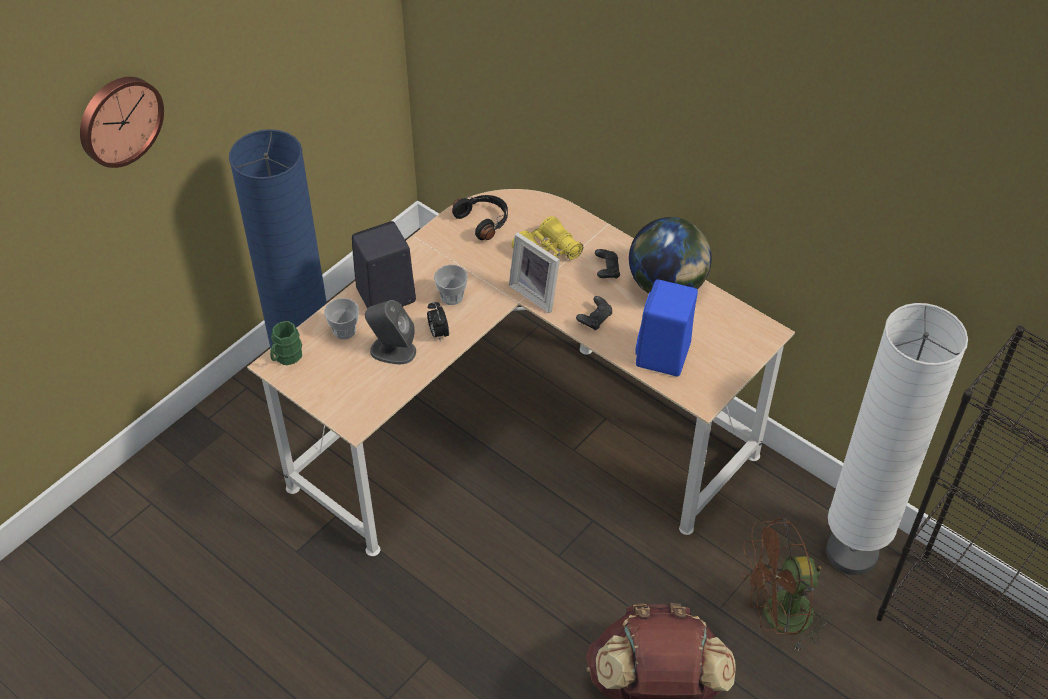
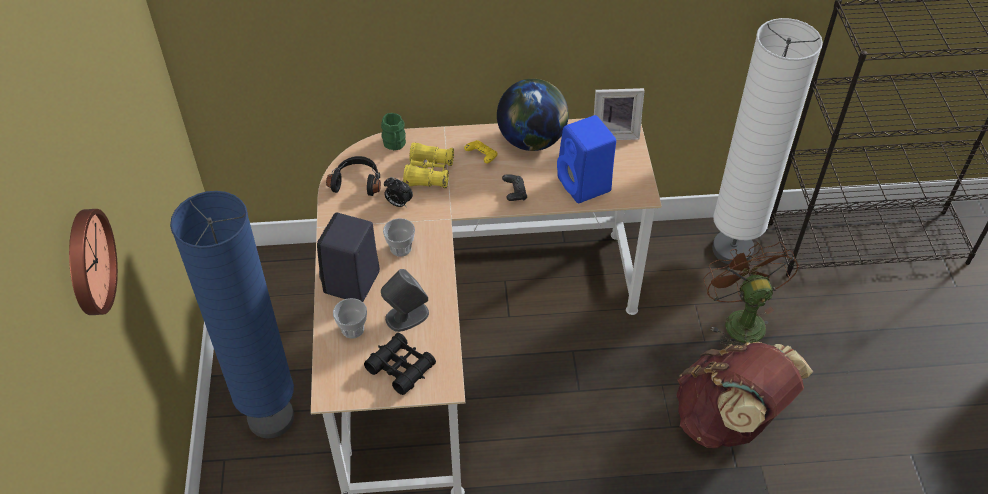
camera: 45 degrees left, 0 degrees up
green mug [270,321,302,366] -> green mug moved to [381,113,406,150]
alarm clock [427,302,449,342] -> alarm clock moved to [384,177,413,208]
picture frame [509,232,560,313] -> picture frame moved to [594,88,645,140]
black game controller [595,249,620,279] -> yellow game controller [464,140,498,163]
brown fan [742,518,831,651] -> brown fan turned 135 degrees clockwise [703,242,799,345]
none -> black binoculars [364,333,436,395]

